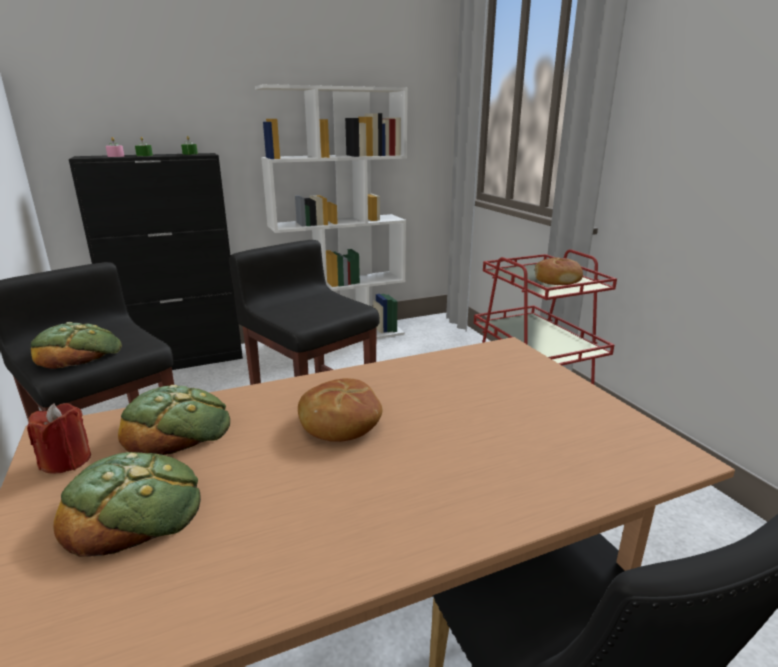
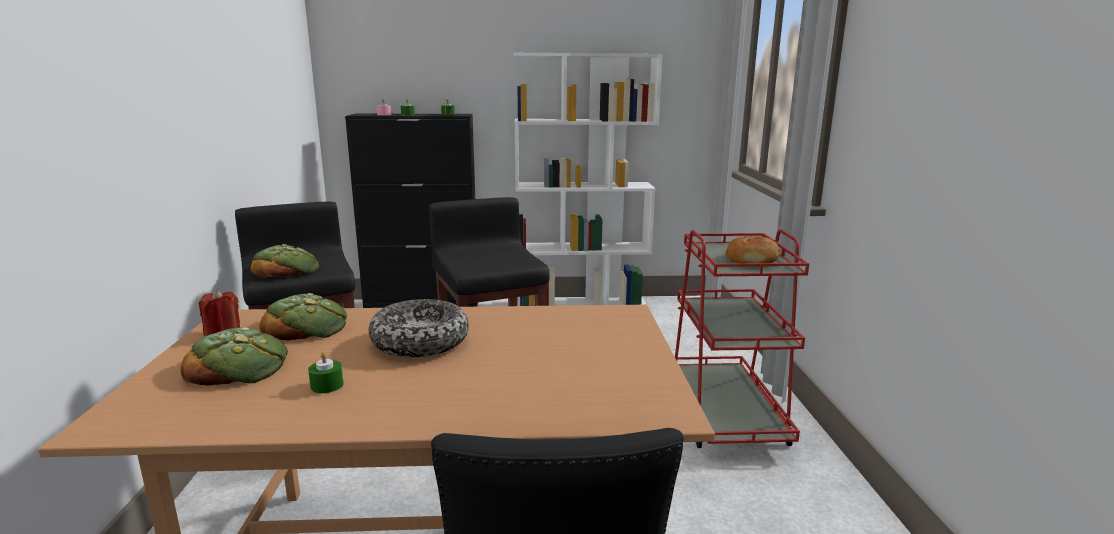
camera: 20 degrees right, 5 degrees down
bread [298,378,382,442] -> bowl [369,299,469,357]
none -> green candle [308,351,344,393]

